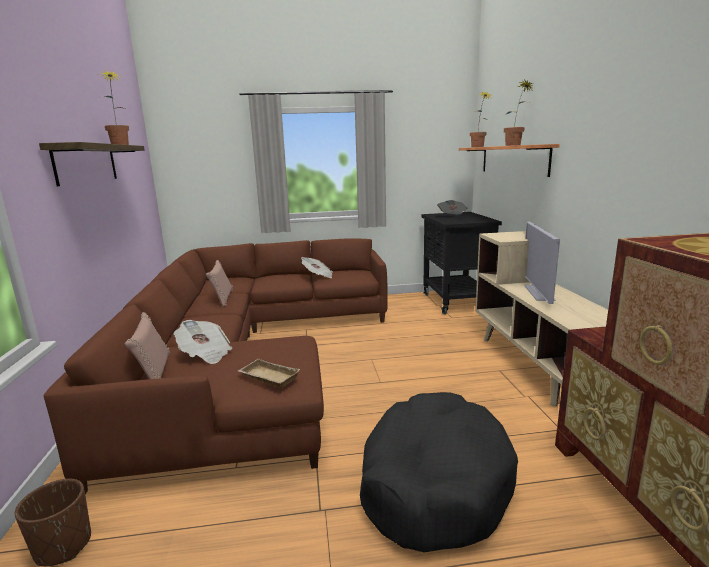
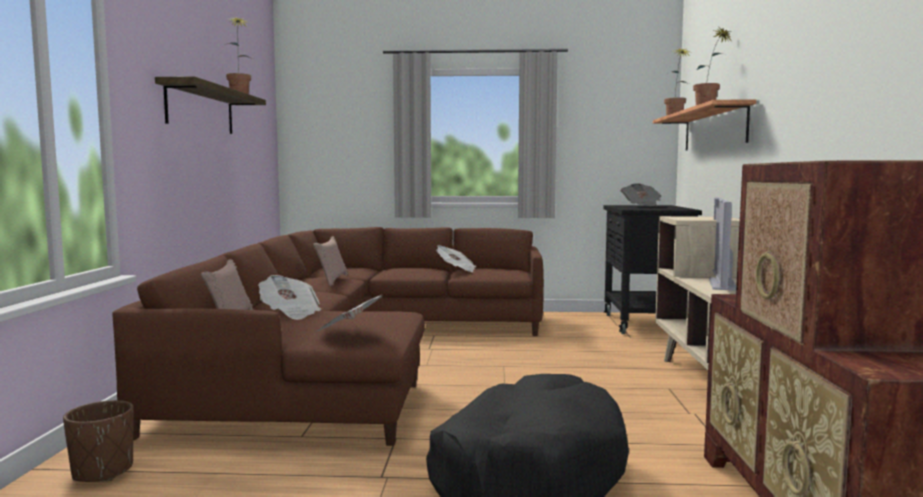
camera: 10 degrees right, 10 degrees down
beige tray [238,358,300,388] -> newspaper [315,295,382,332]

